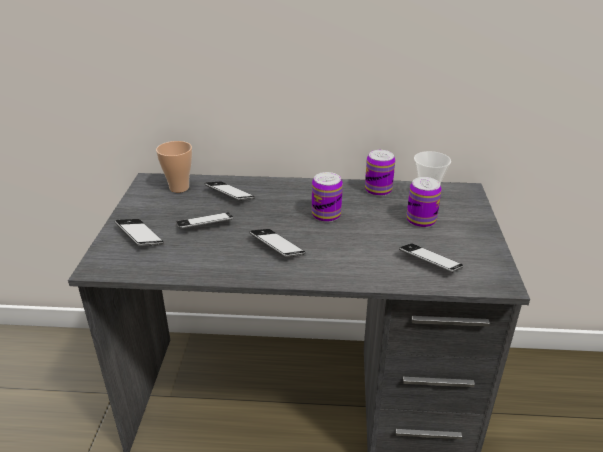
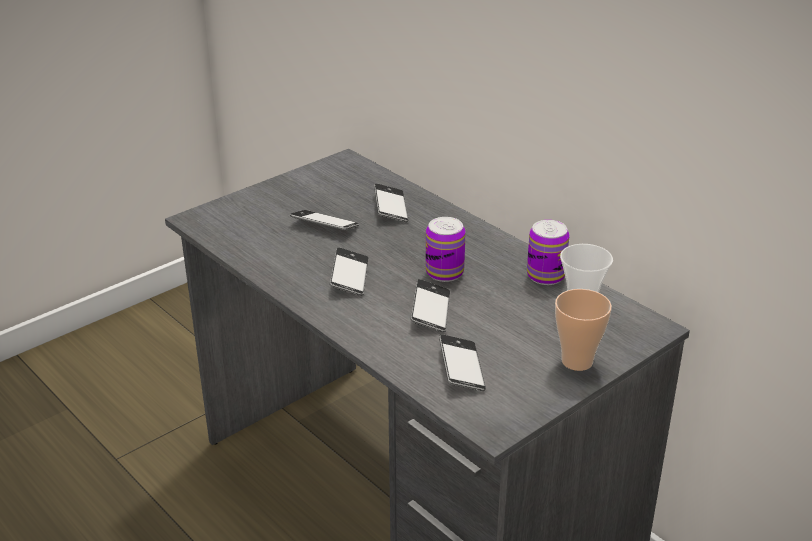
camera: 45 degrees right, 0 degrees up
phone [115,219,164,246] -> phone moved to [411,279,450,332]
cup [156,141,192,193] -> cup moved to [555,289,612,371]
can [407,177,442,228] -> none

